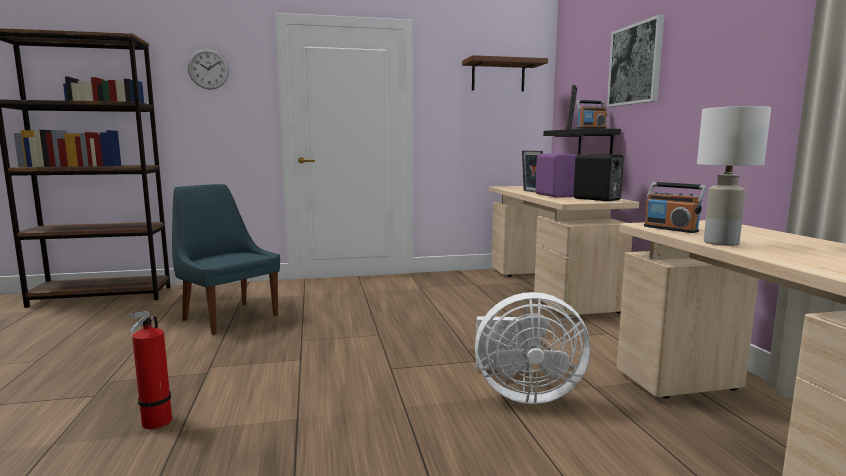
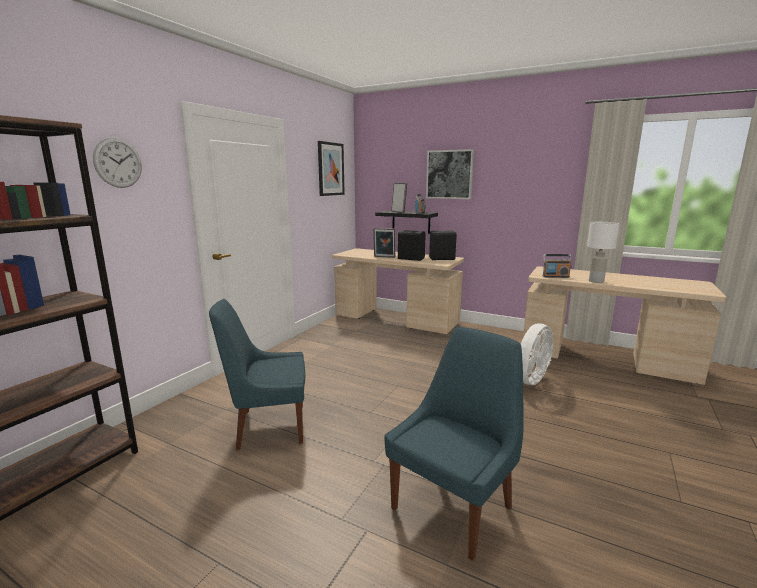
camera: 50 degrees left, 5 degrees up
fire extinguisher [129,311,172,429] -> blue chair [385,327,524,561]
brown shelf [462,55,548,92] -> picture [318,141,345,196]
purple speaker [536,153,576,197] -> black speaker [398,230,426,261]

